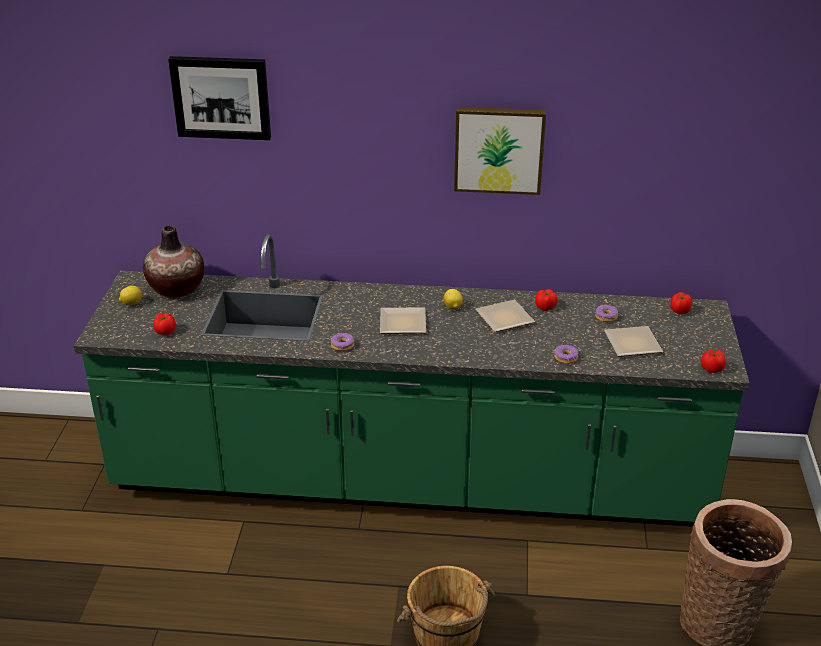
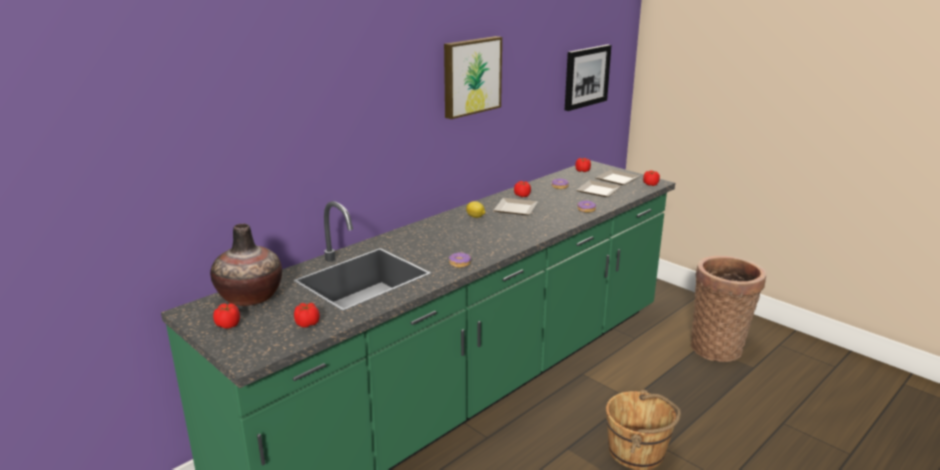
camera: 50 degrees left, 10 degrees down
lemon [119,286,142,305] -> tomato [213,303,240,329]
picture [168,56,271,140] -> picture moved to [565,45,612,111]
plate [380,308,426,334] -> plate moved to [595,169,640,185]

